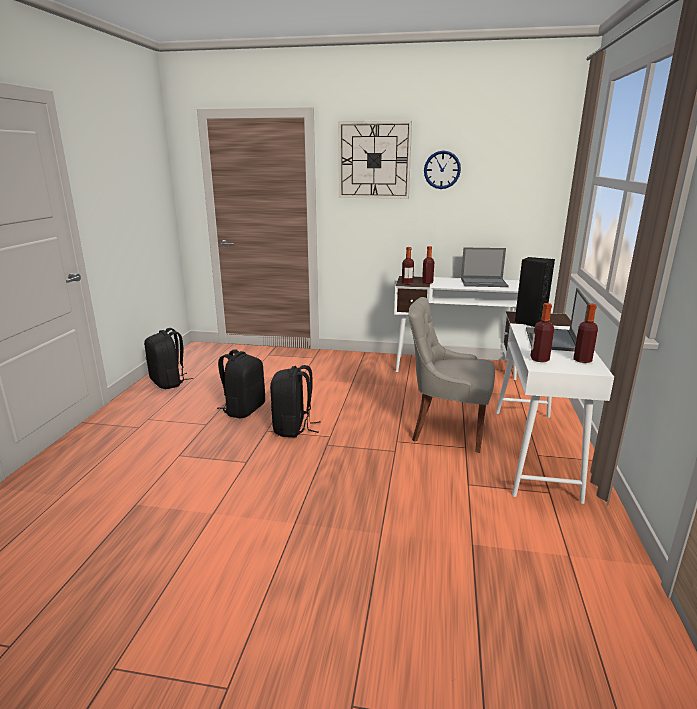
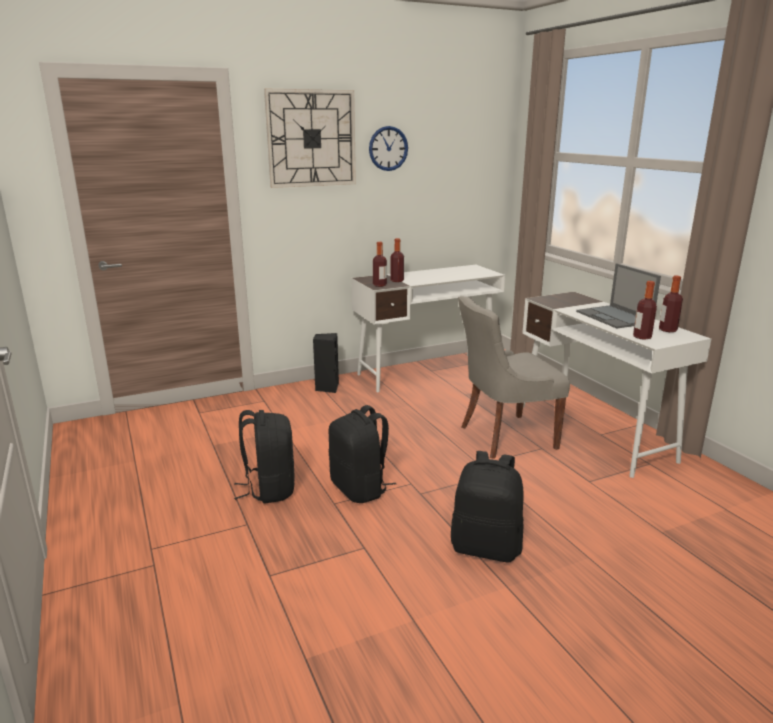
camera: 35 degrees left, 0 degrees up
black backpack [144,328,193,389] -> black backpack moved to [451,451,524,562]
laptop [461,248,509,287] -> none
black speaker [515,257,555,327] -> black speaker moved to [313,333,339,393]

